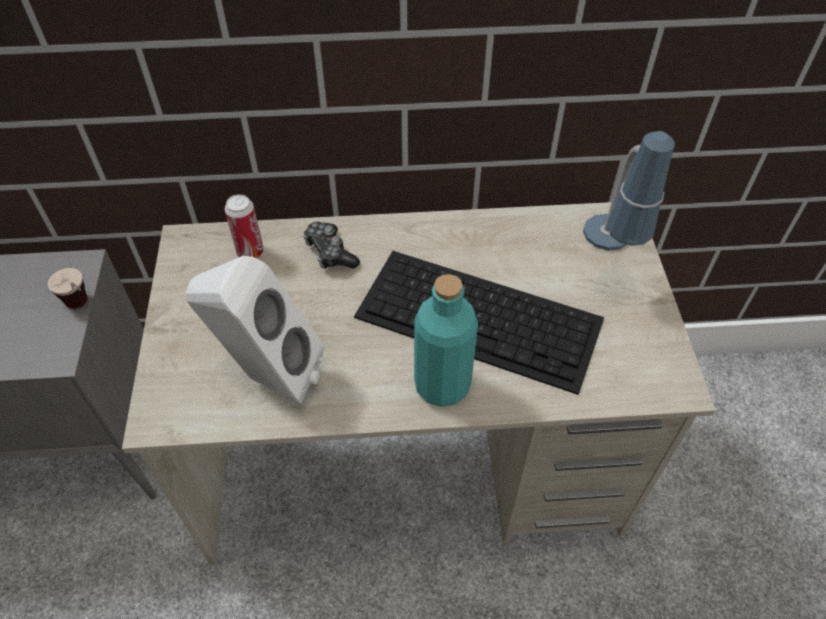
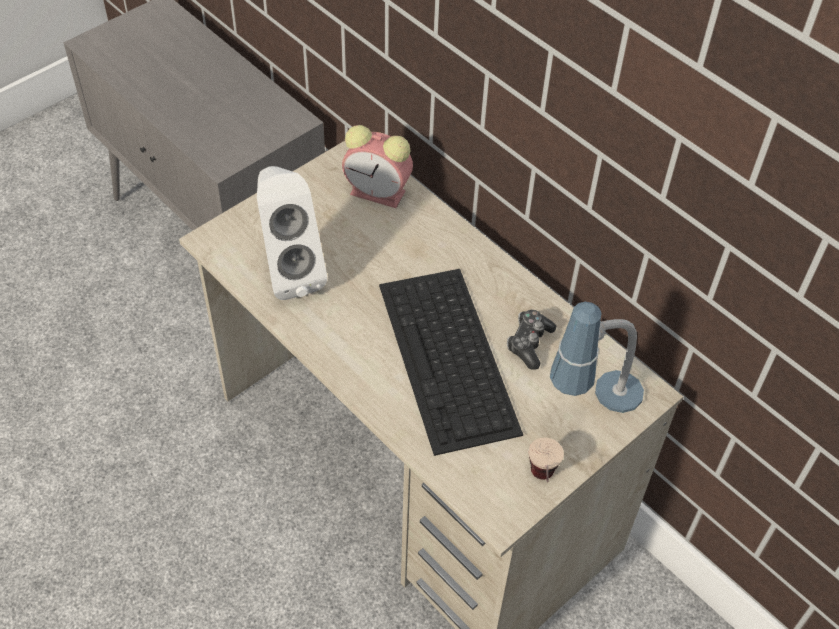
camera: 50 degrees right, 0 degrees up
cup [48,268,88,309] -> cup moved to [529,437,564,482]
can [225,194,264,258] -> alarm clock [342,125,413,208]
game controller [303,222,360,269] -> game controller moved to [507,310,556,370]
turquoise bottle [414,274,478,407] -> none

